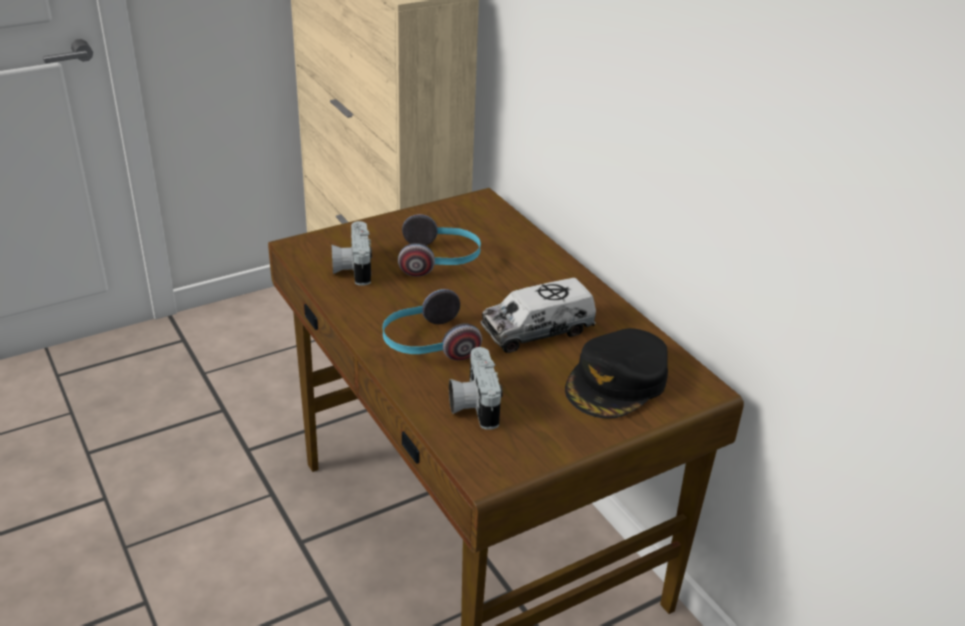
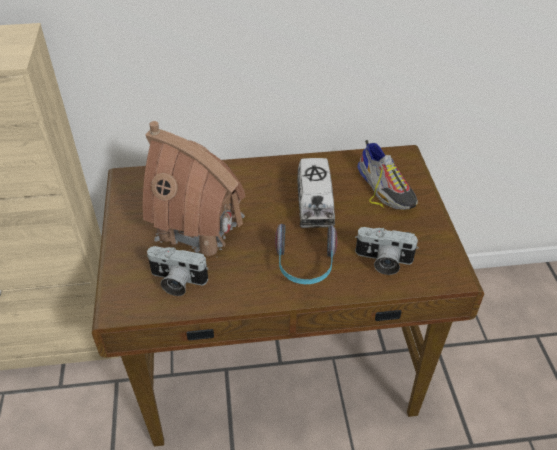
camera: 65 degrees left, 10 degrees up
headphones [398,214,481,277] -> toy house [142,121,246,256]
black cap [565,328,668,419] -> shoe [357,140,418,210]

